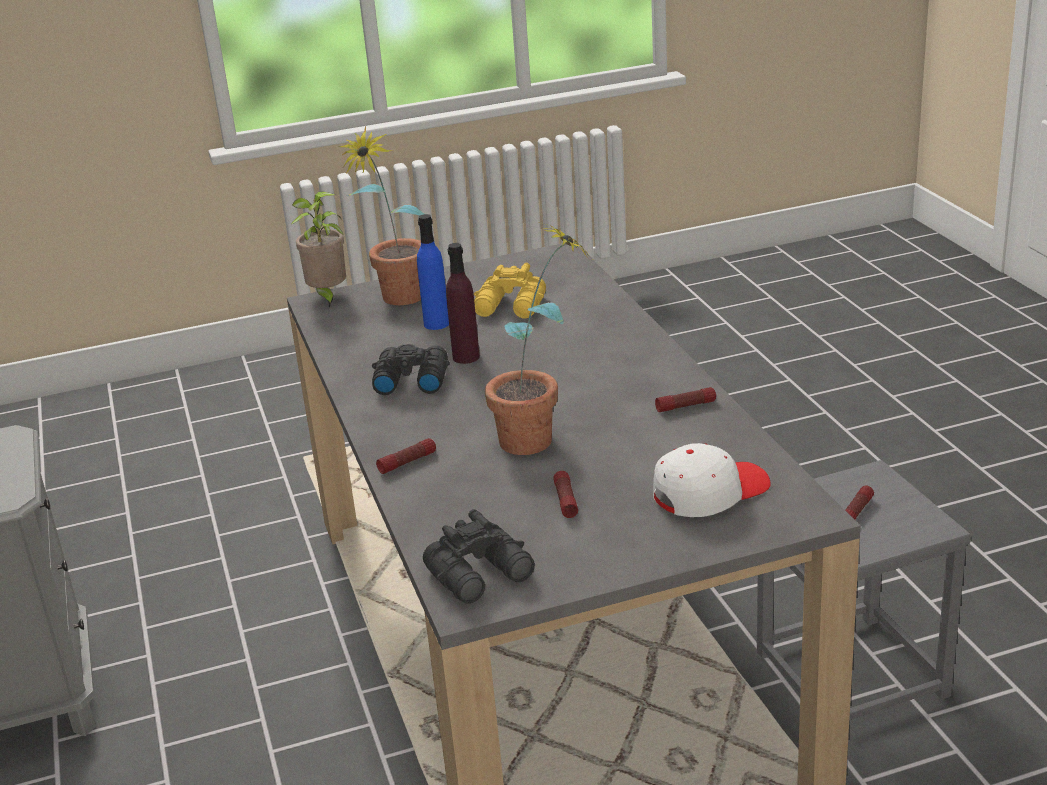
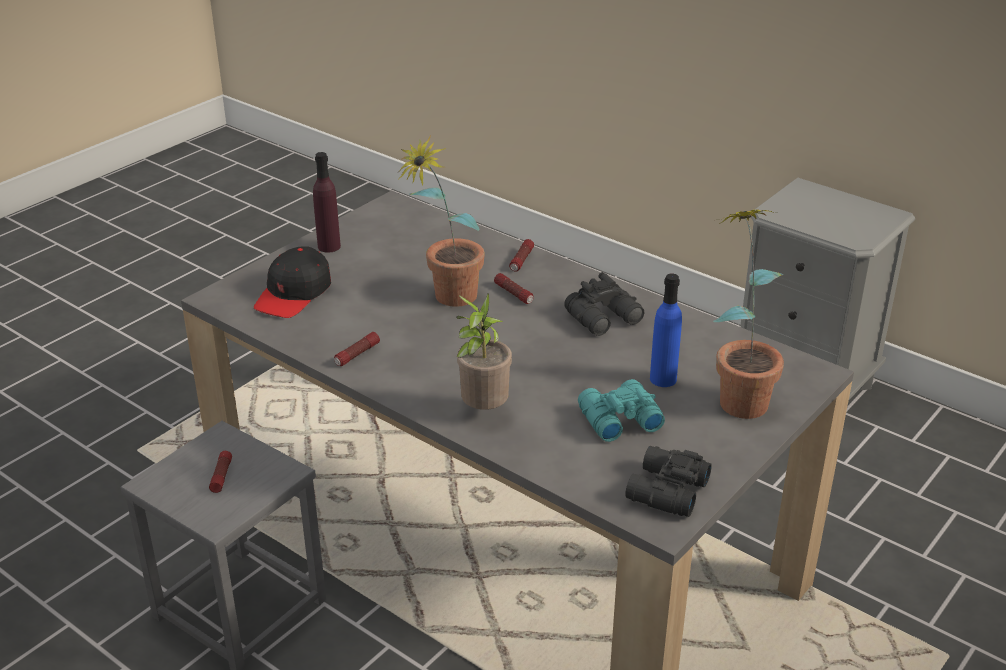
camera: 145 degrees right, 5 degrees up
potted plant [291,191,346,308] -> potted plant moved to [456,294,512,410]
black binoculars [423,509,535,604] -> black binoculars moved to [625,446,712,517]
purple bottle [446,243,480,364] -> purple bottle moved to [313,152,341,253]
yellow binoculars [474,263,546,318] -> turquoise binoculars [578,379,665,442]
flashlight [553,471,578,518] -> flashlight moved to [494,273,534,304]
white cap [653,443,771,517] -> black cap [254,246,331,318]

